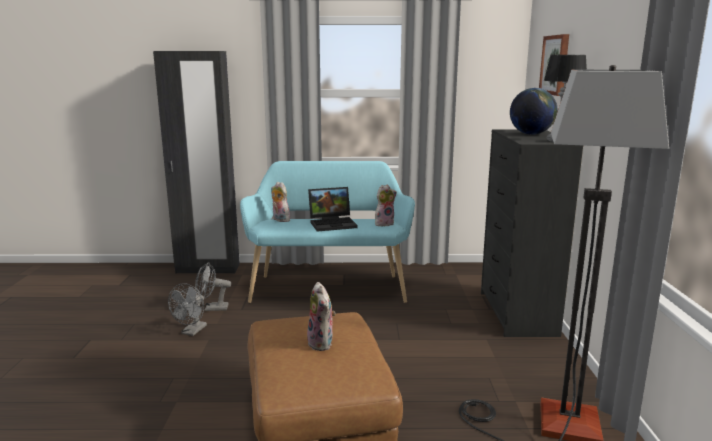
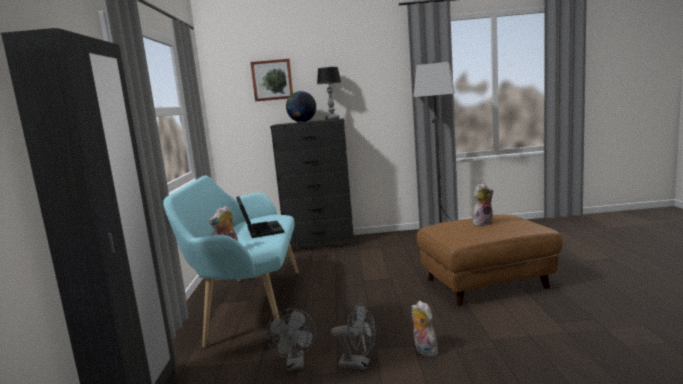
camera: 90 degrees left, 5 degrees down
plush toy [375,185,397,226] -> plush toy moved to [411,301,441,357]

